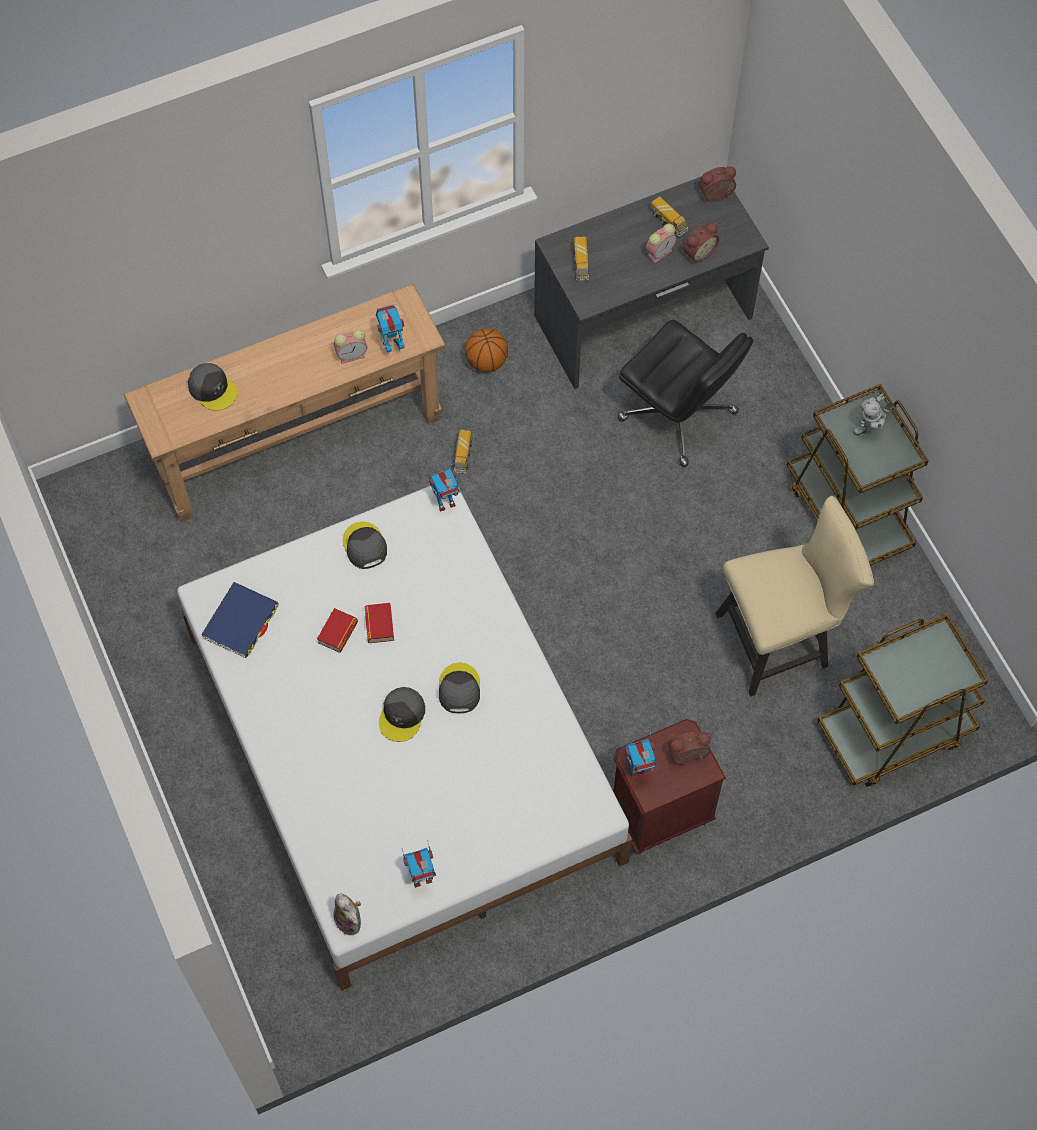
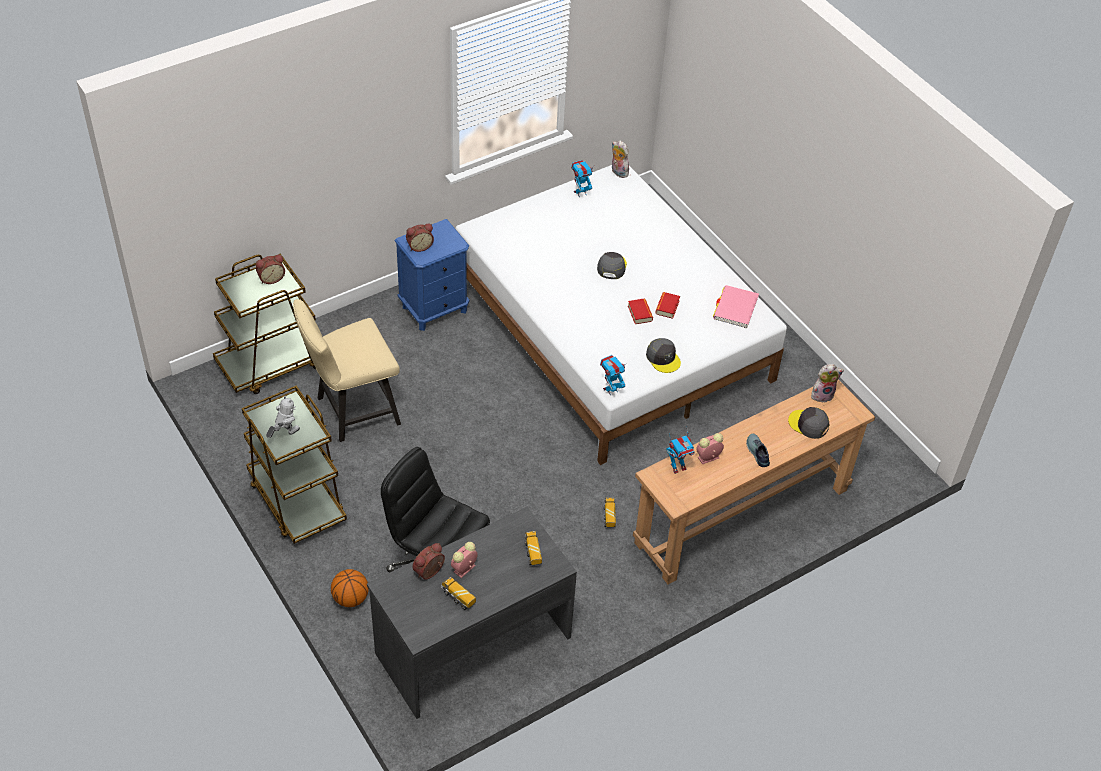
camera: 170 degrees right, 15 degrees down
blue book [201,582,279,658] -> pink book [713,285,759,329]
grey cap [439,663,480,713] -> none
basketball [465,329,508,372] -> basketball moved to [331,569,369,607]
brown nightstand [612,719,726,854] -> blue nightstand [395,219,469,331]
toy robot [625,731,657,780] -> none
alarm clock [699,166,736,202] -> alarm clock moved to [256,255,285,284]
none -> shoe [746,433,770,467]
none -> plush toy [811,364,844,403]

